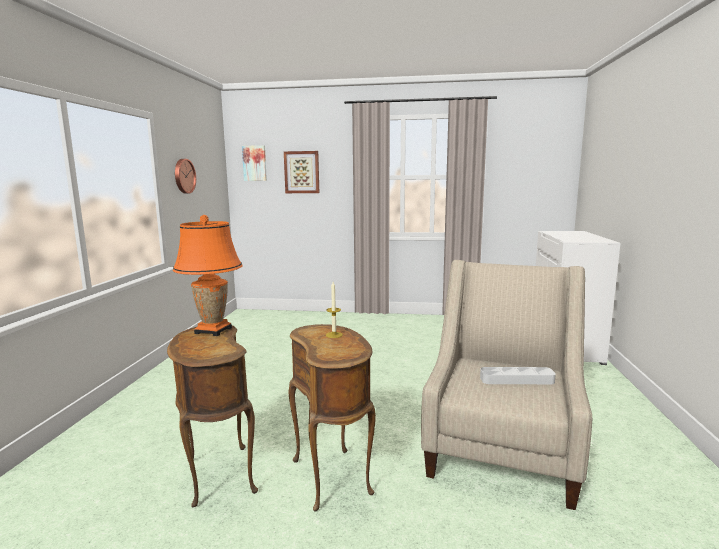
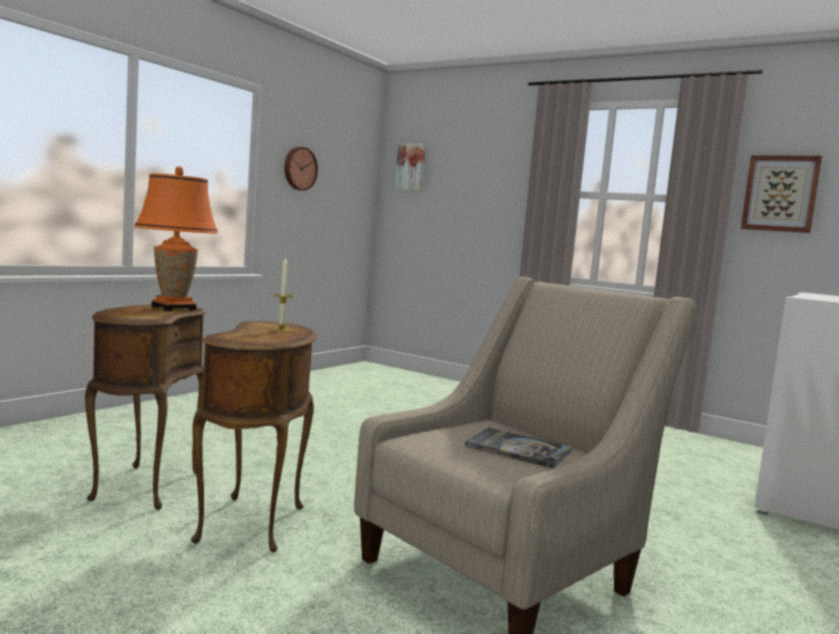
camera: 25 degrees right, 5 degrees down
picture [284,151,319,193] -> picture moved to [741,155,822,233]
grey tray [480,367,556,384] -> book [465,427,572,468]

